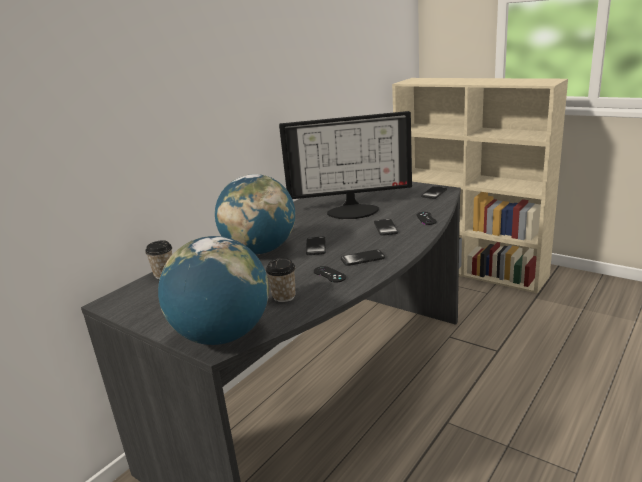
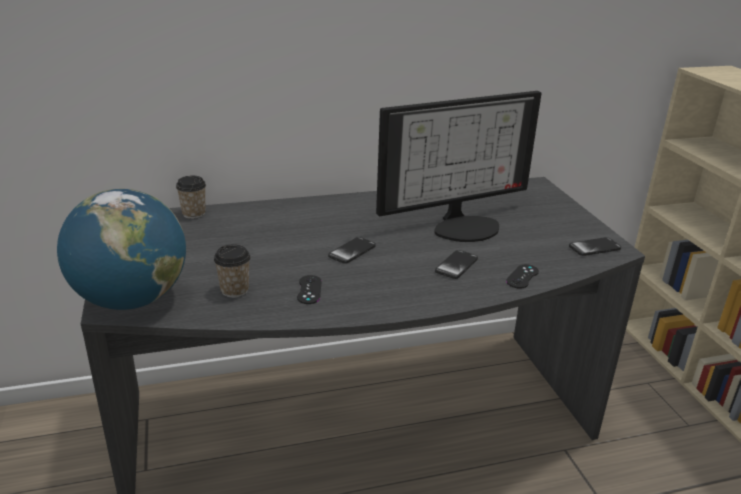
camera: 35 degrees right, 5 degrees up
globe [215,174,295,254] -> none
monitor [279,111,412,219] -> monitor turned 60 degrees counterclockwise [376,91,542,242]
phone [341,249,385,266] -> none

